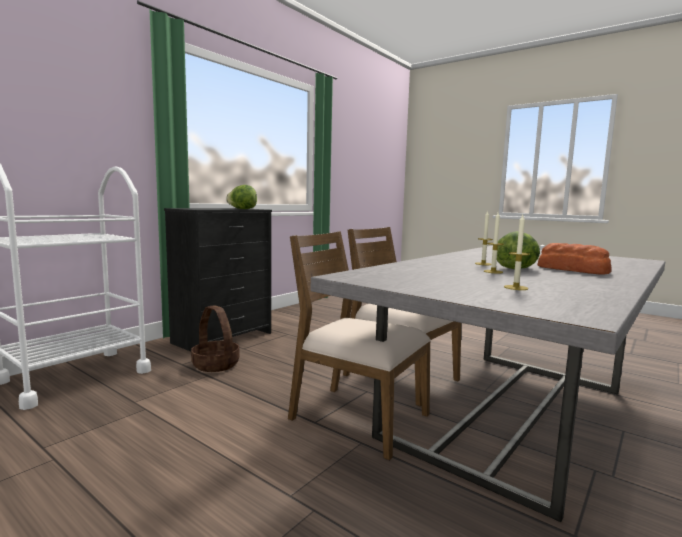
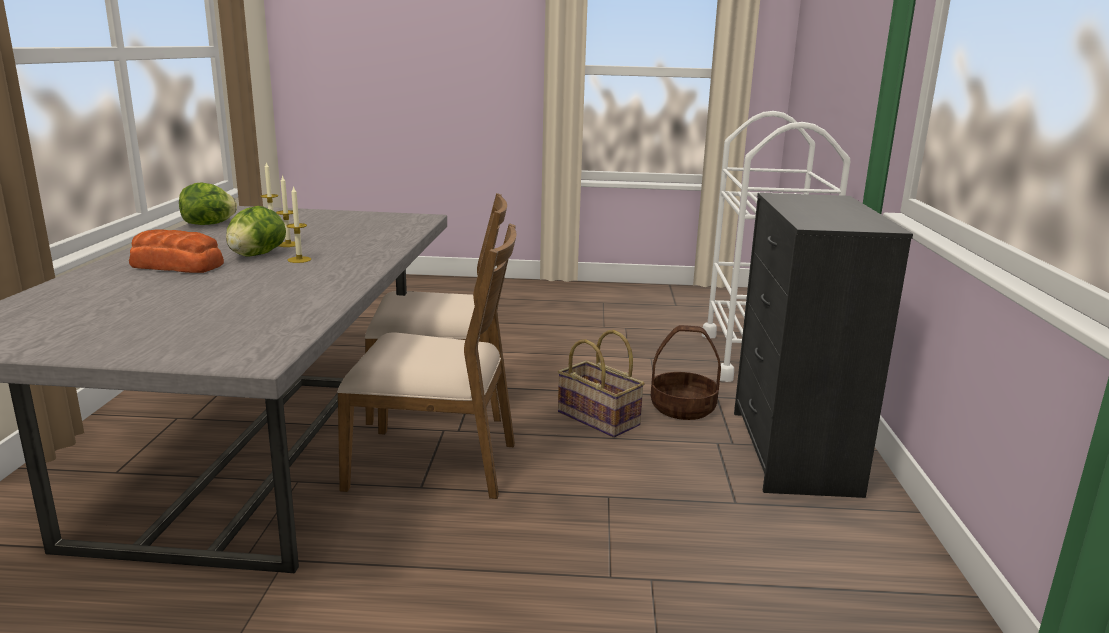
camera: 145 degrees right, 10 degrees up
lettuce [226,185,257,209] -> lettuce moved to [179,182,237,225]
none -> basket [558,330,645,438]

